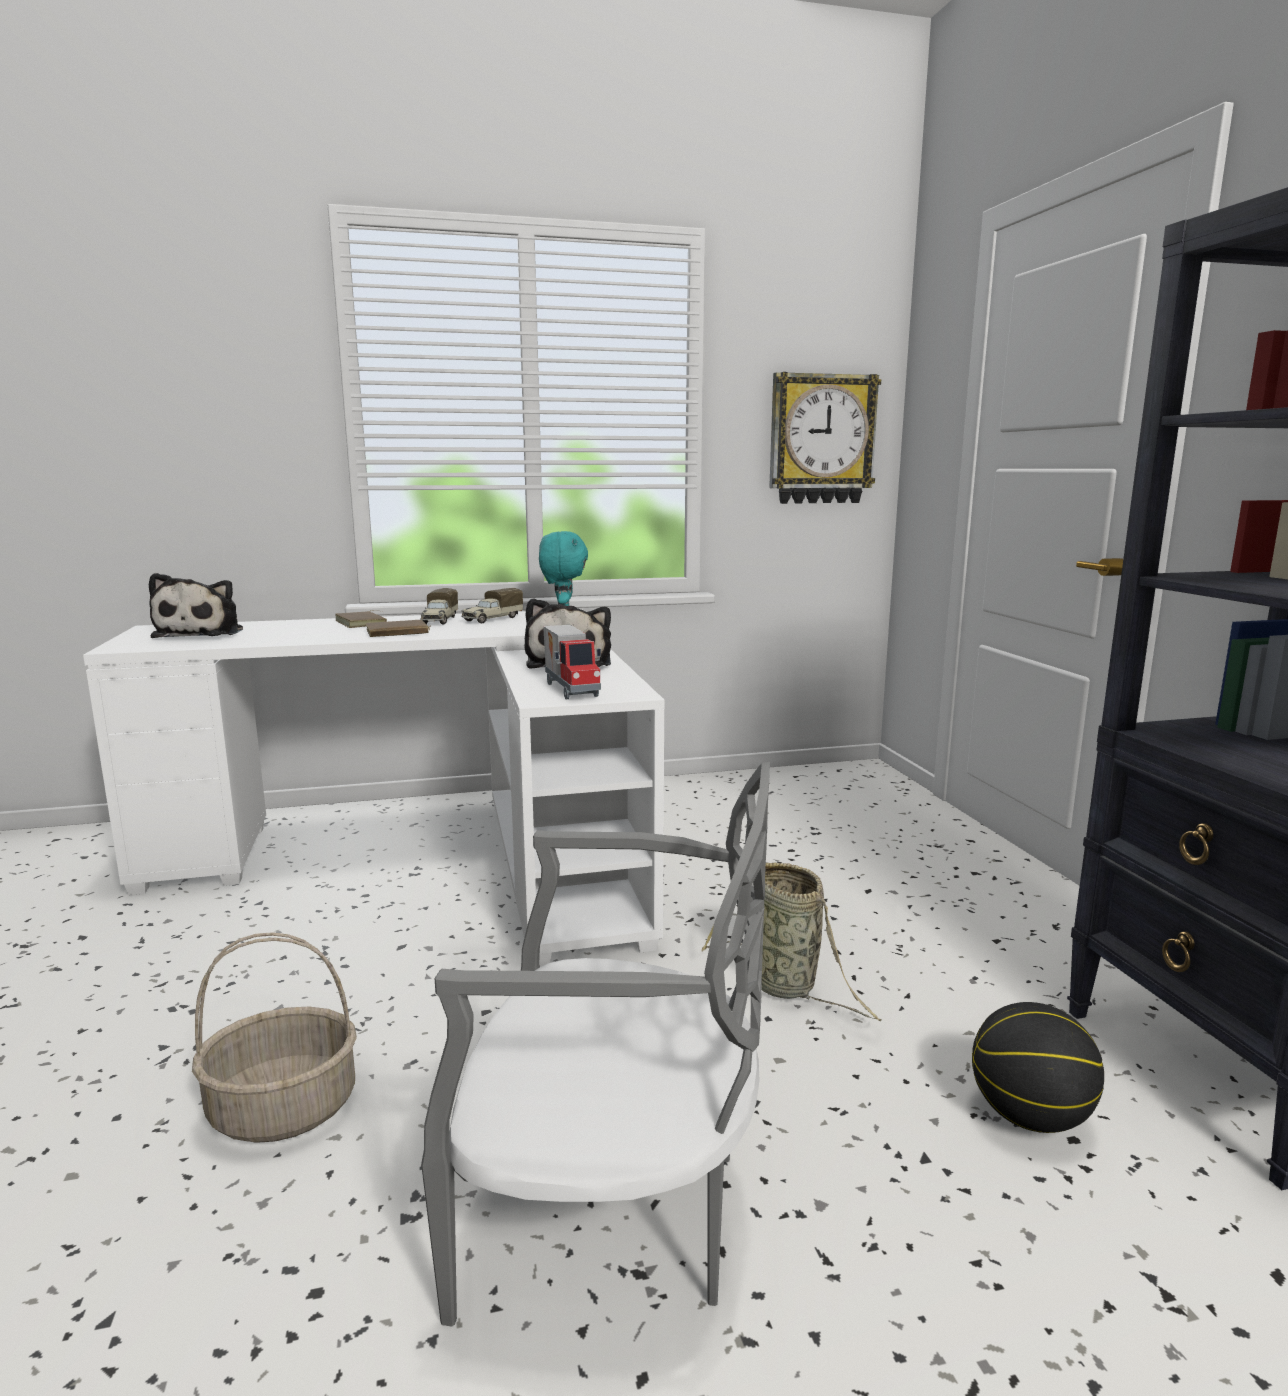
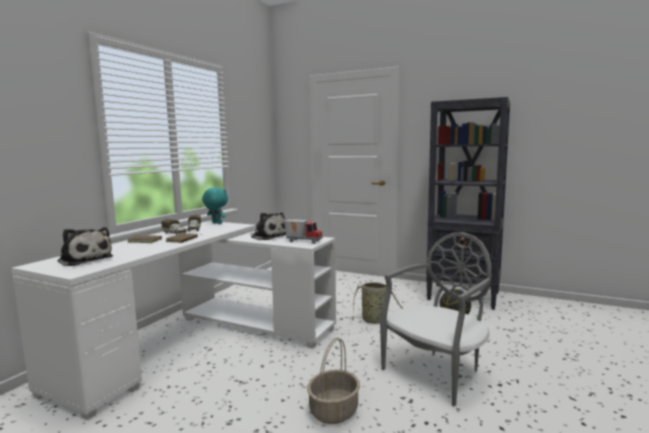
camera: 50 degrees left, 5 degrees down
wall clock [769,372,881,504] -> none

